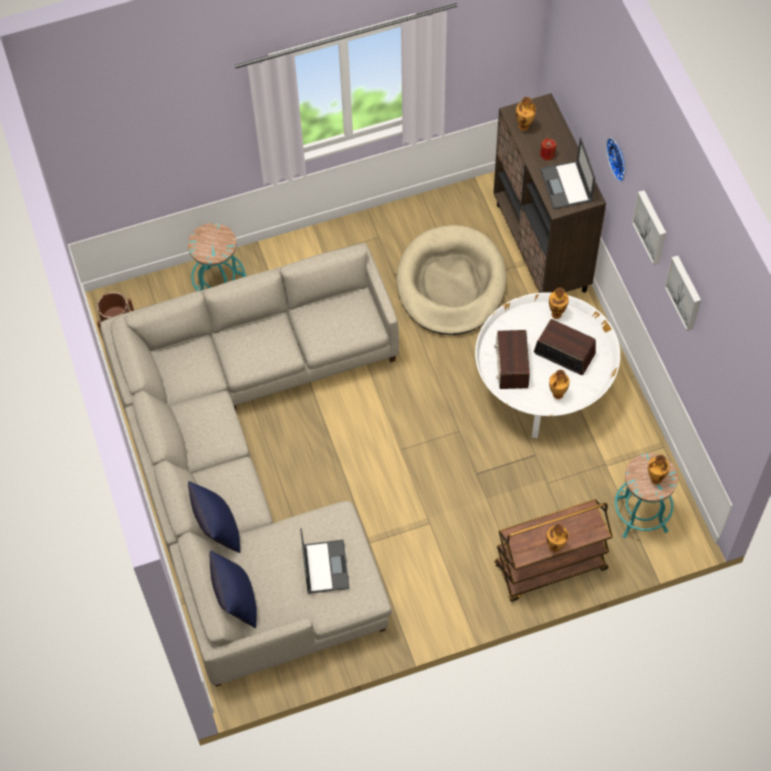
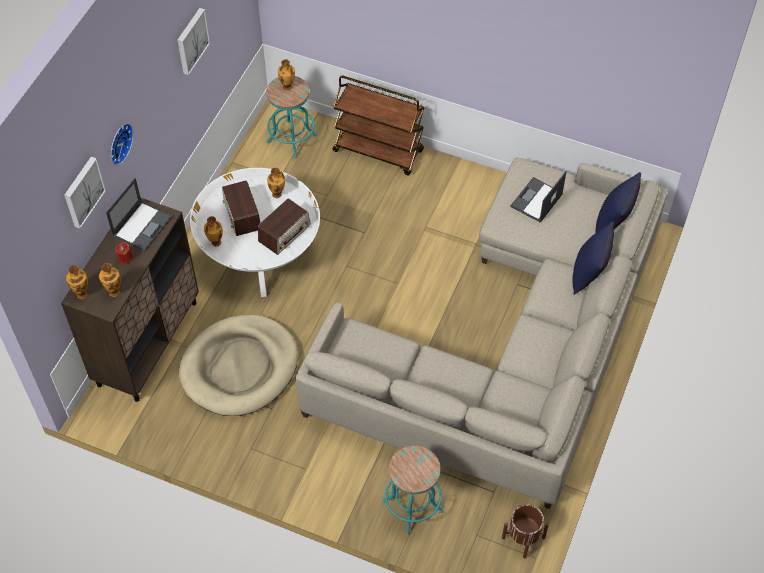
camera: 140 degrees left, 5 degrees down
vase [546,524,568,552] -> vase moved to [66,265,88,299]
picture [632,190,666,265] -> picture moved to [64,157,106,229]

